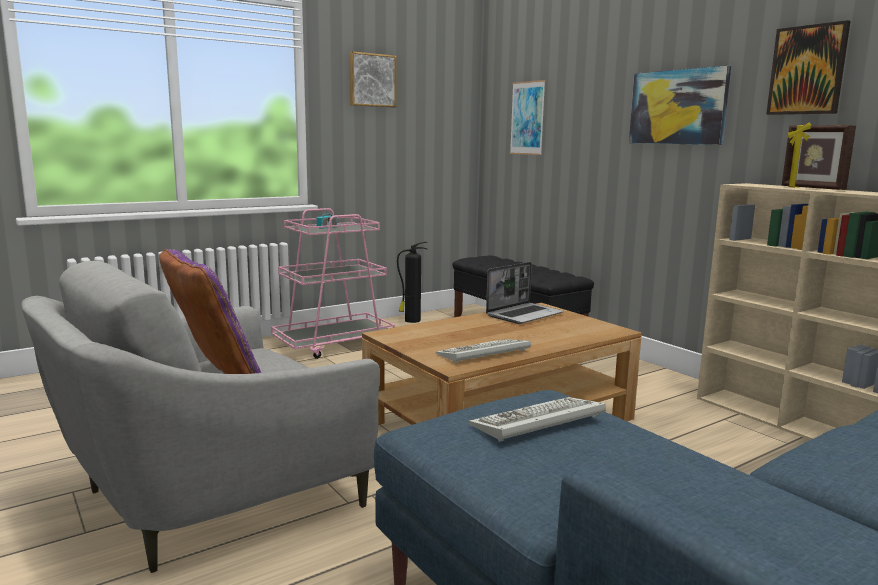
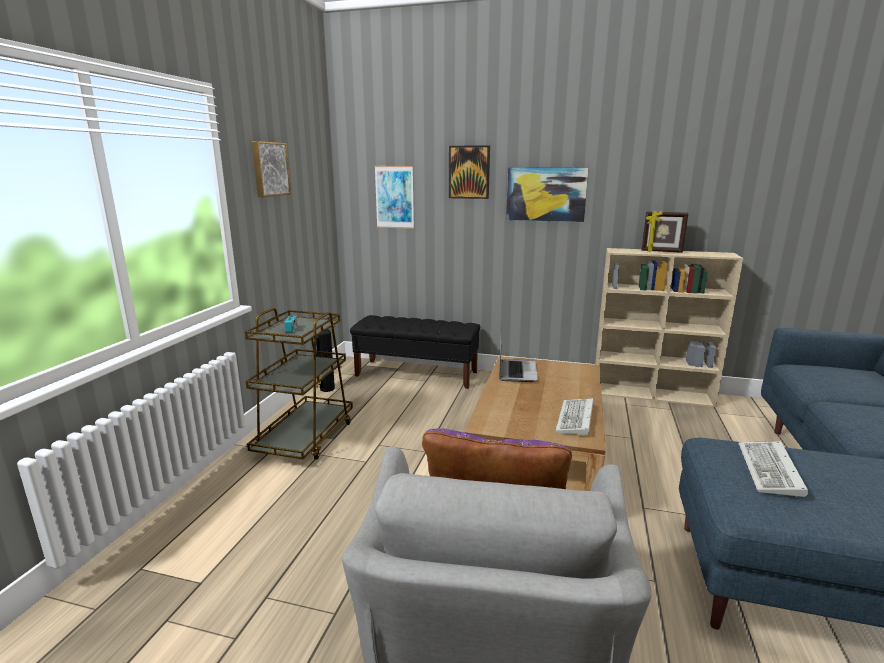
camera: 40 degrees left, 5 degrees up
pink cart [271,208,395,359] -> brown cart [245,308,353,460]
picture [766,20,851,115] -> picture moved to [449,145,490,199]

